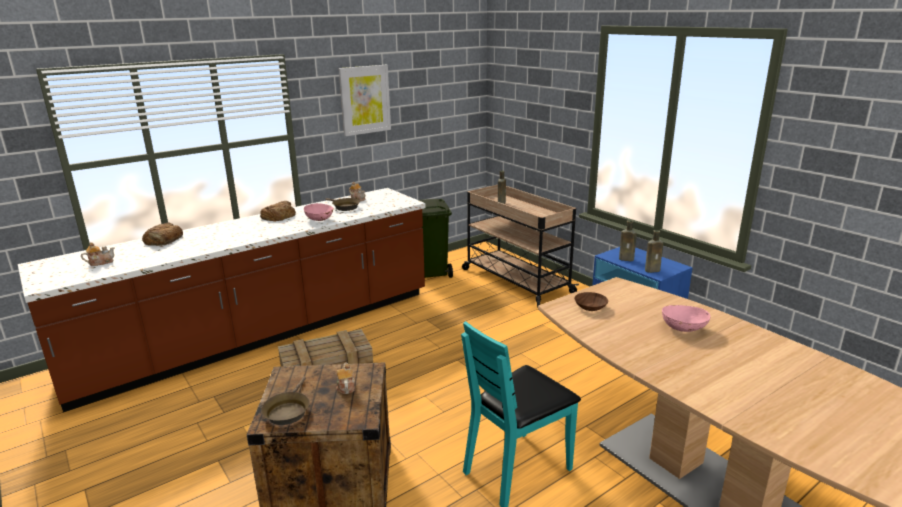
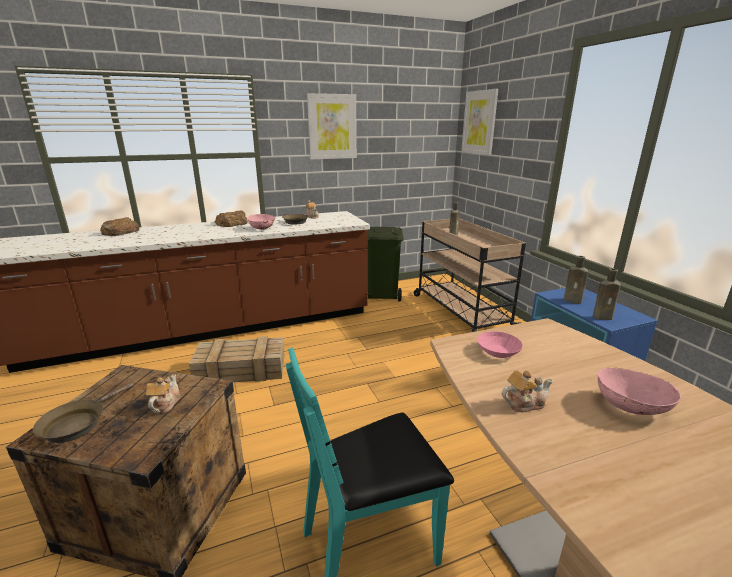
camera: 15 degrees right, 0 degrees up
teapot [81,242,114,266] -> teapot moved to [502,370,553,412]
brown bowl [574,292,608,311] -> pink bowl [477,331,523,358]
none -> picture [461,89,498,155]

